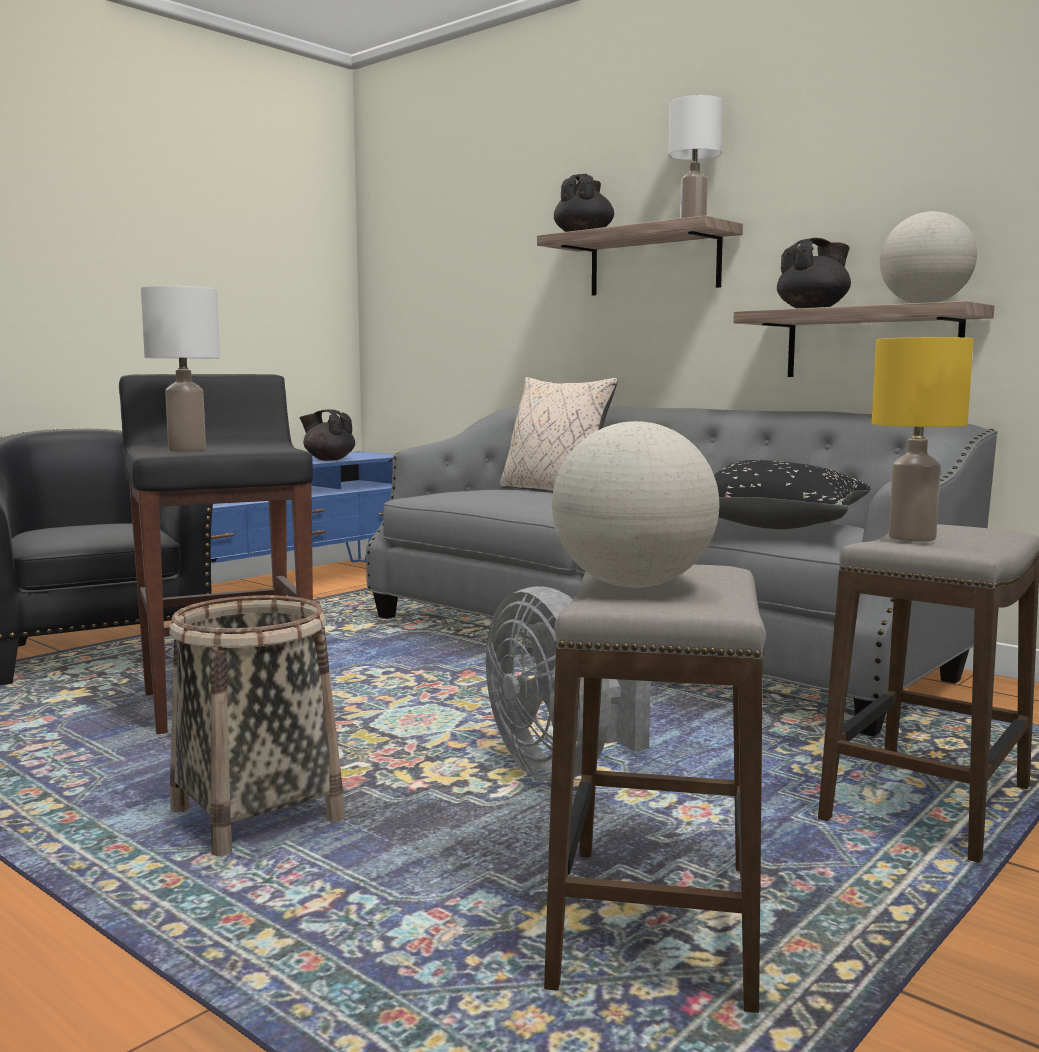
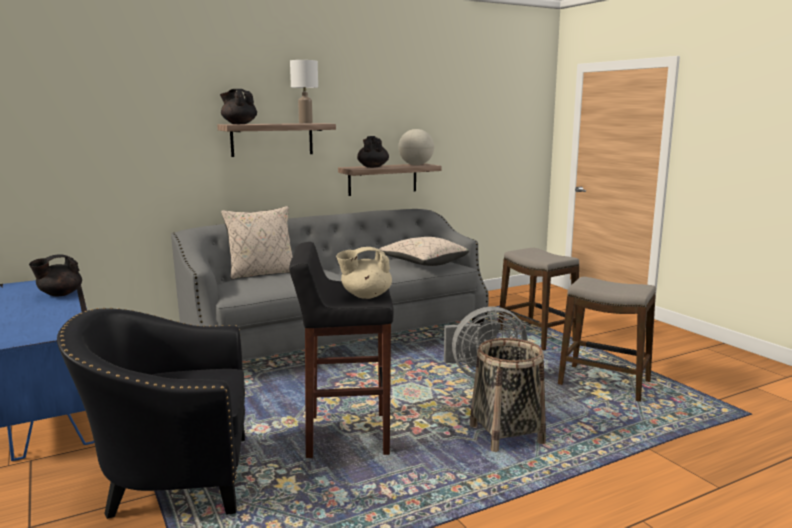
camera: 70 degrees left, 5 degrees up
white table lamp [141,286,220,452] -> beige teapot [336,247,392,299]
globe [552,421,719,588] -> none
black pillow [714,460,870,529] -> beige pillow [379,237,469,266]
yellow table lamp [872,337,973,541] -> none

